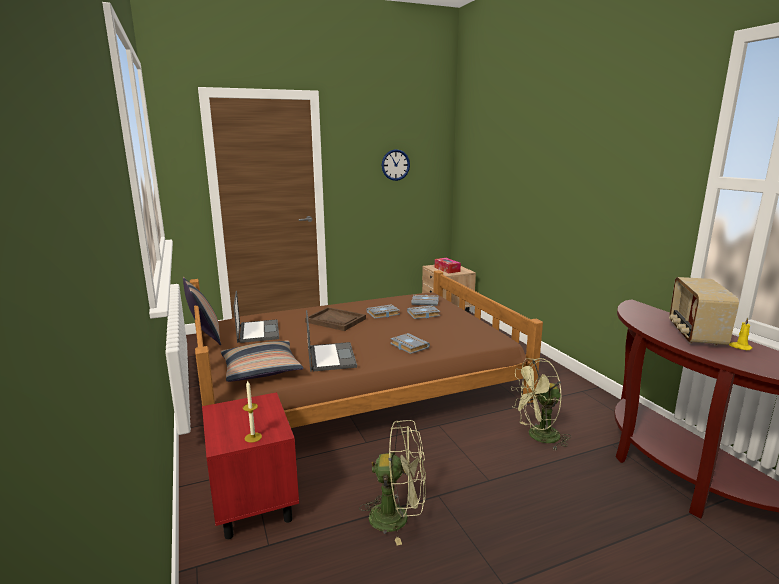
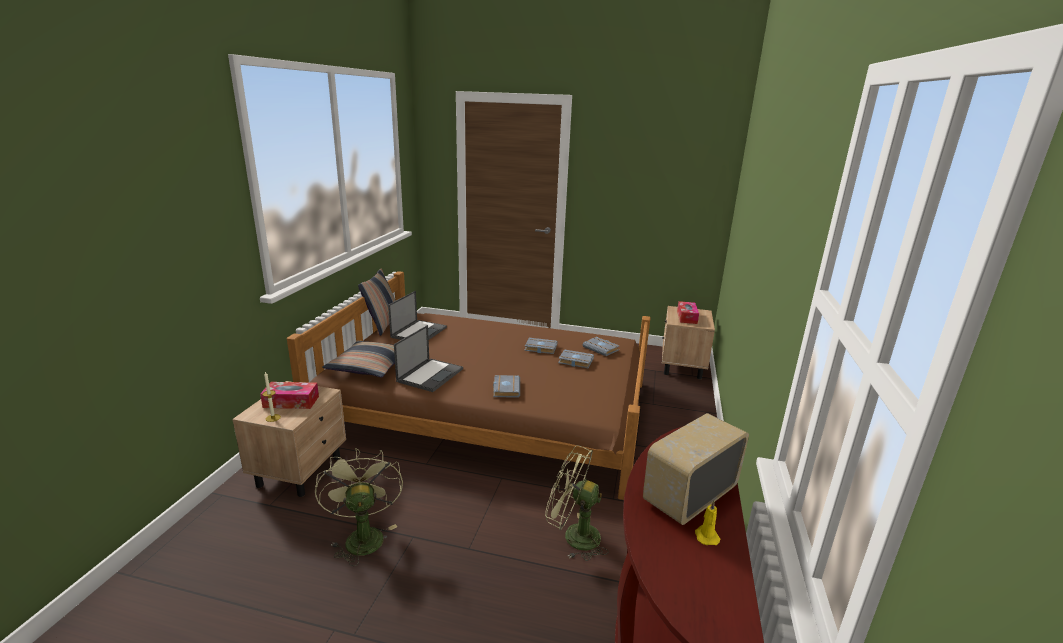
camera: 35 degrees right, 5 degrees up
red nightstand [202,392,299,540] -> beige nightstand [232,381,346,497]
brown tray [305,307,366,331] -> none
green fan [359,420,426,546] -> green fan turned 150 degrees counterclockwise [315,448,403,566]
wall clock [382,149,410,181] -> none
none -> tissue box [260,382,319,409]

